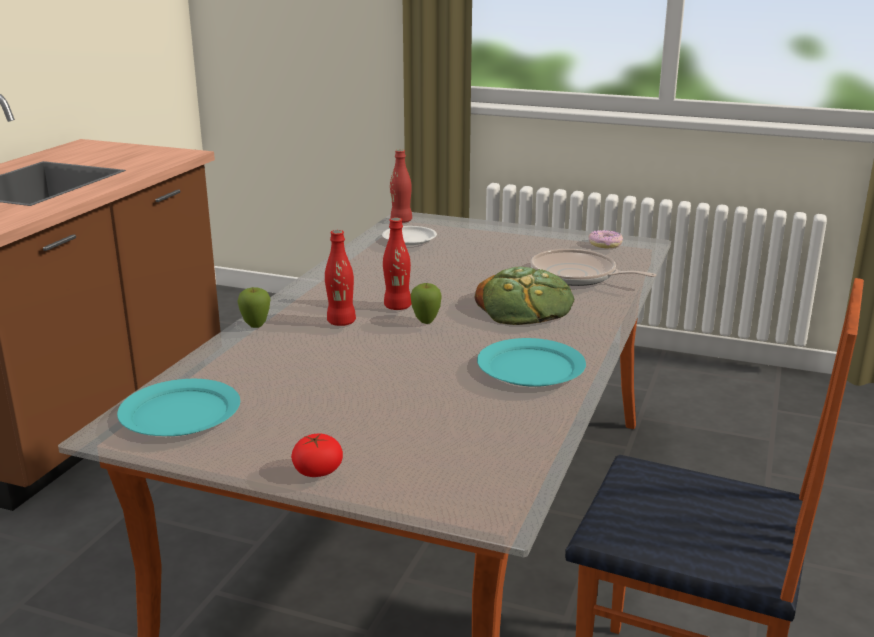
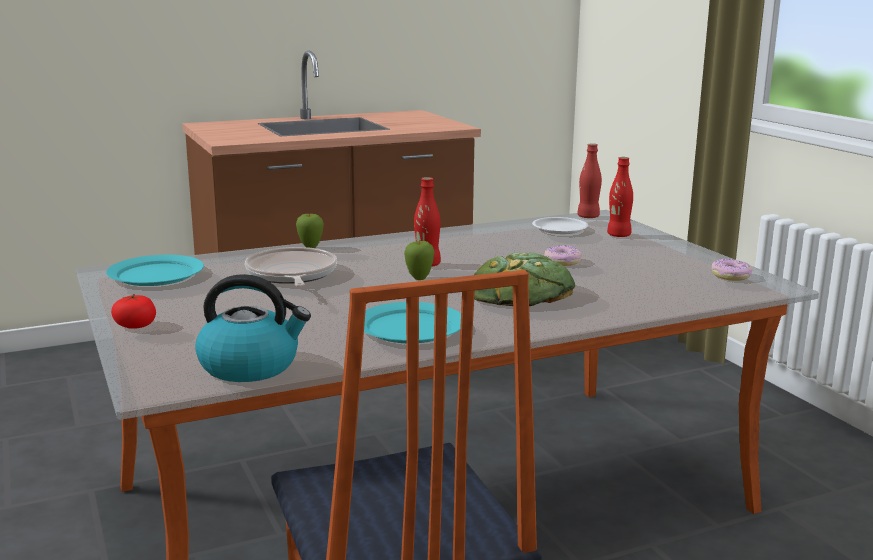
camera: 45 degrees right, 5 degrees down
red bottle [325,230,356,326] -> red bottle moved to [607,157,633,237]
frying pan [531,249,656,286] -> frying pan moved to [245,247,337,287]
none -> kettle [195,274,311,382]
none -> donut [545,245,582,266]

